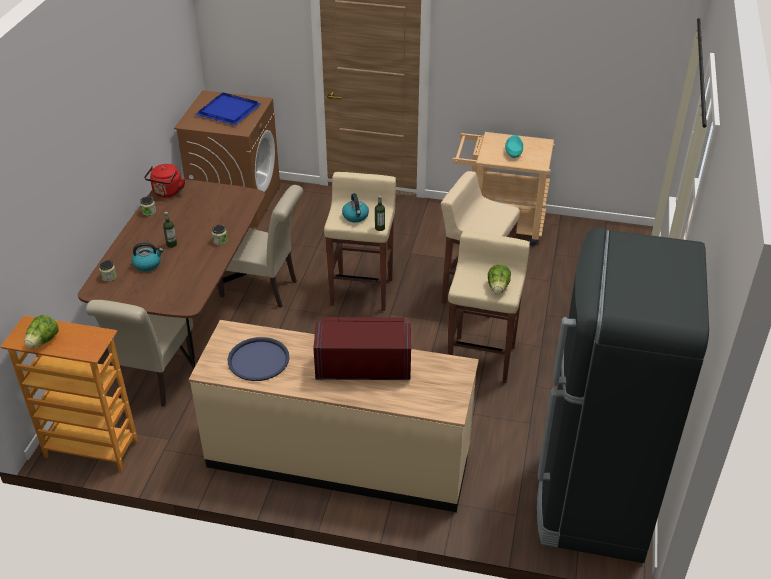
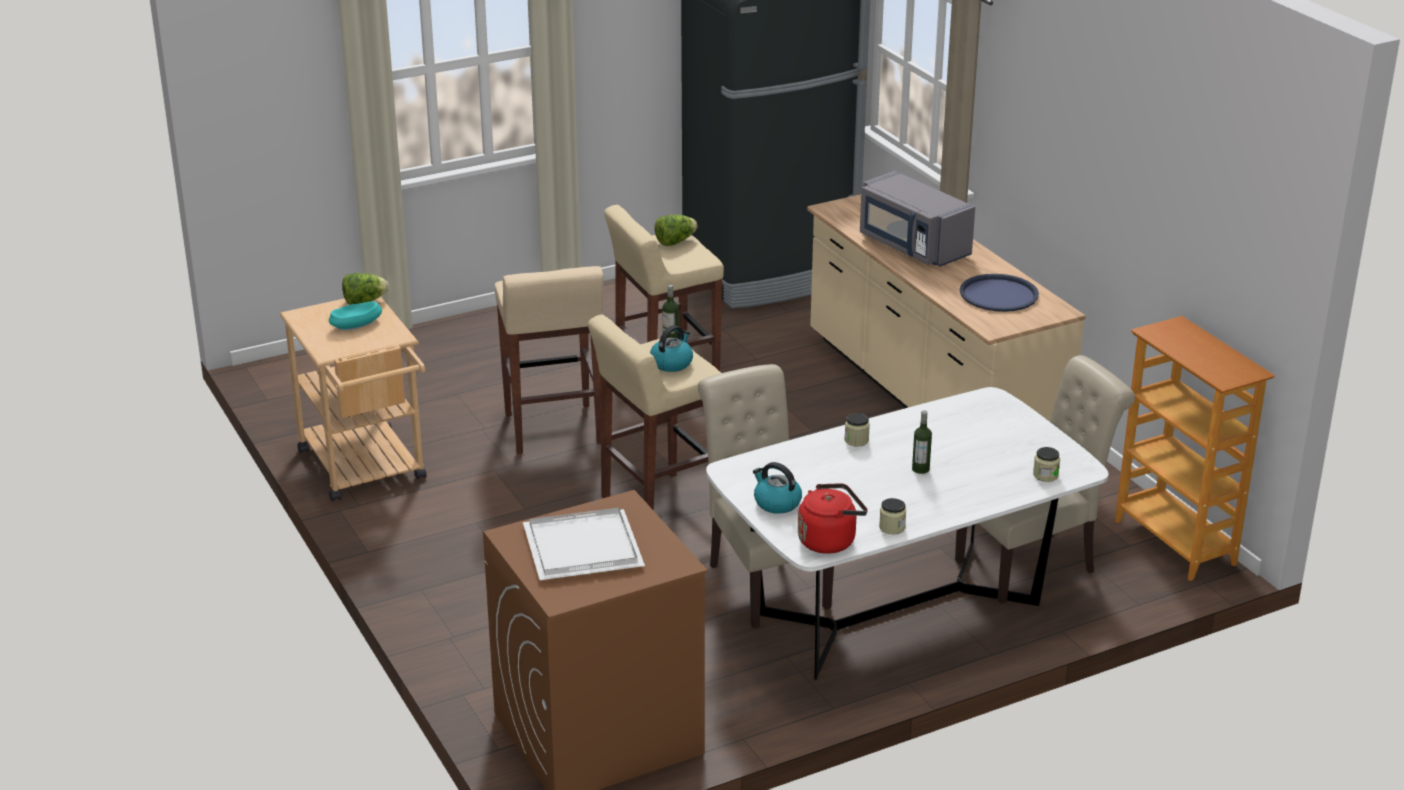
camera: 130 degrees left, 10 degrees down
lettuce [24,315,59,348] -> lettuce moved to [342,273,389,305]
brown dining table [78,179,265,369] -> white dining table [706,387,1109,680]
kettle [132,242,164,271] -> kettle moved to [753,462,802,514]
blue tray [195,92,261,125] -> white tray [523,507,645,580]
red microwave [313,317,411,380] -> grey microwave [860,171,975,267]

